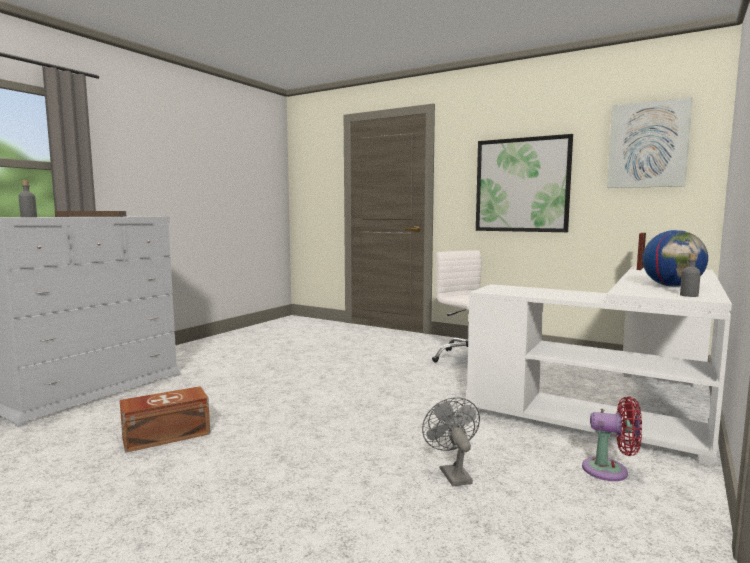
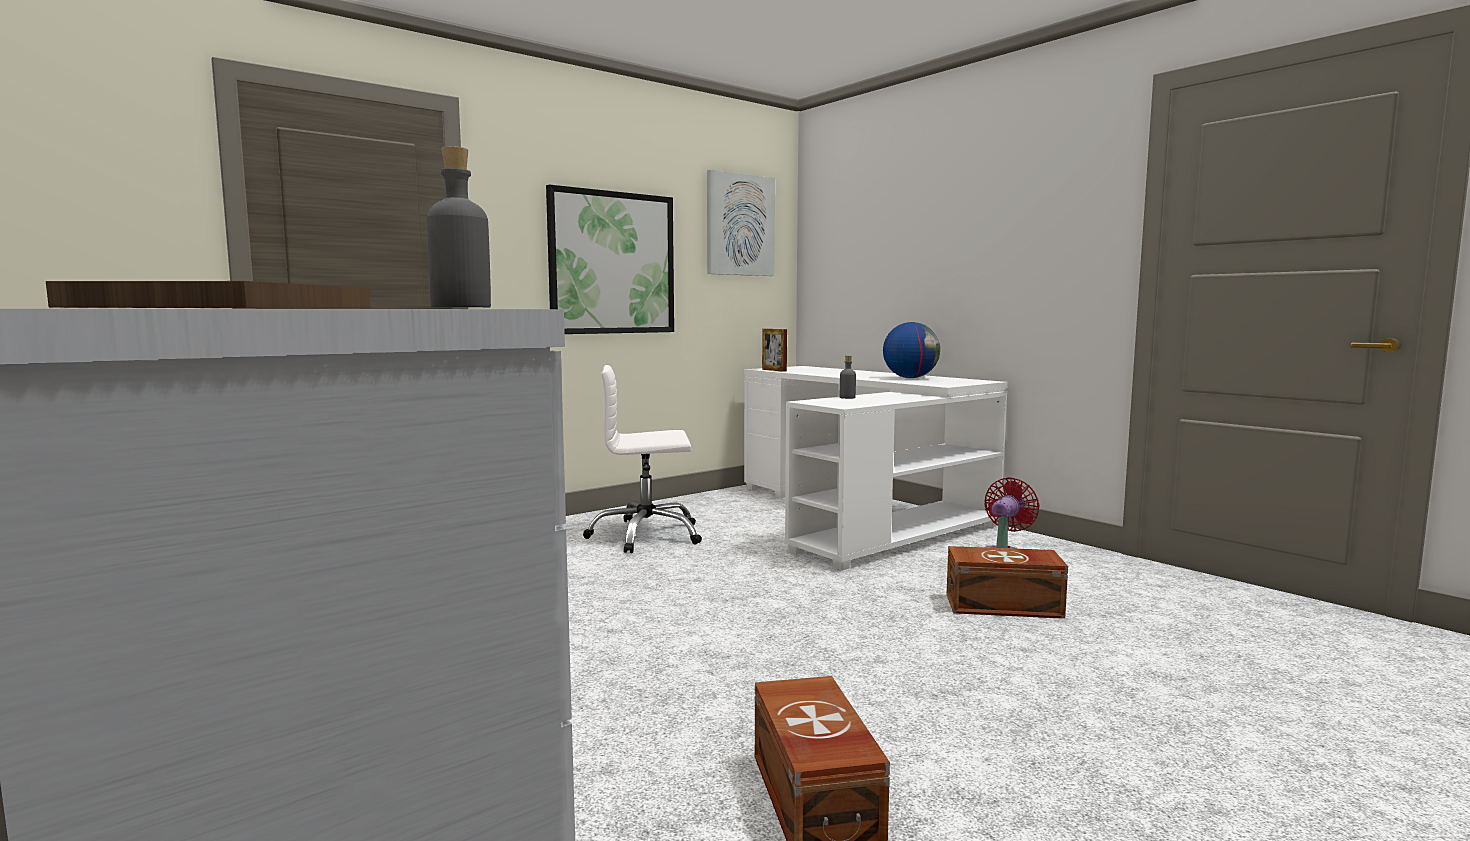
camera: 70 degrees left, 0 degrees up
grey fan [422,397,480,486] -> brown storage box [946,546,1068,619]
grey bottle [680,253,701,297] -> grey bottle moved to [840,355,856,399]

